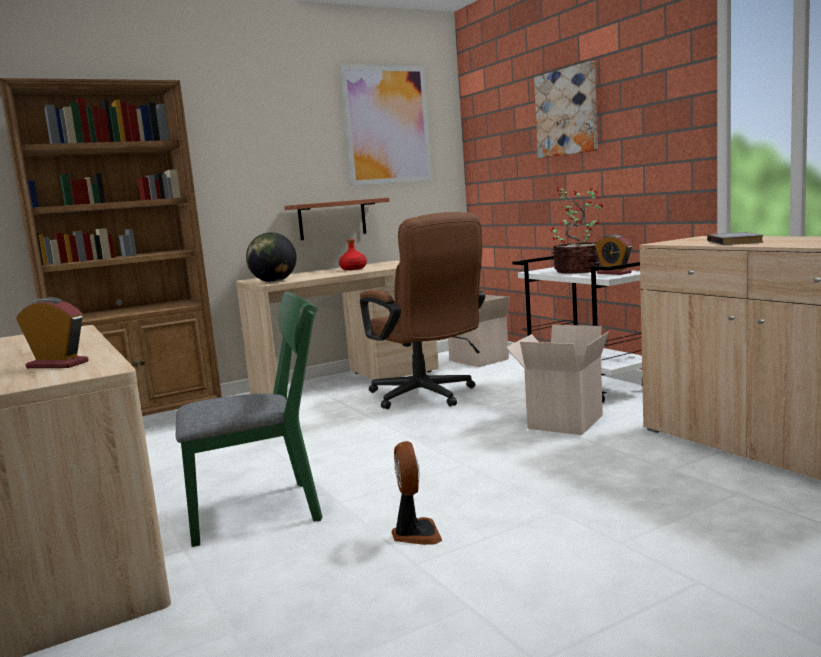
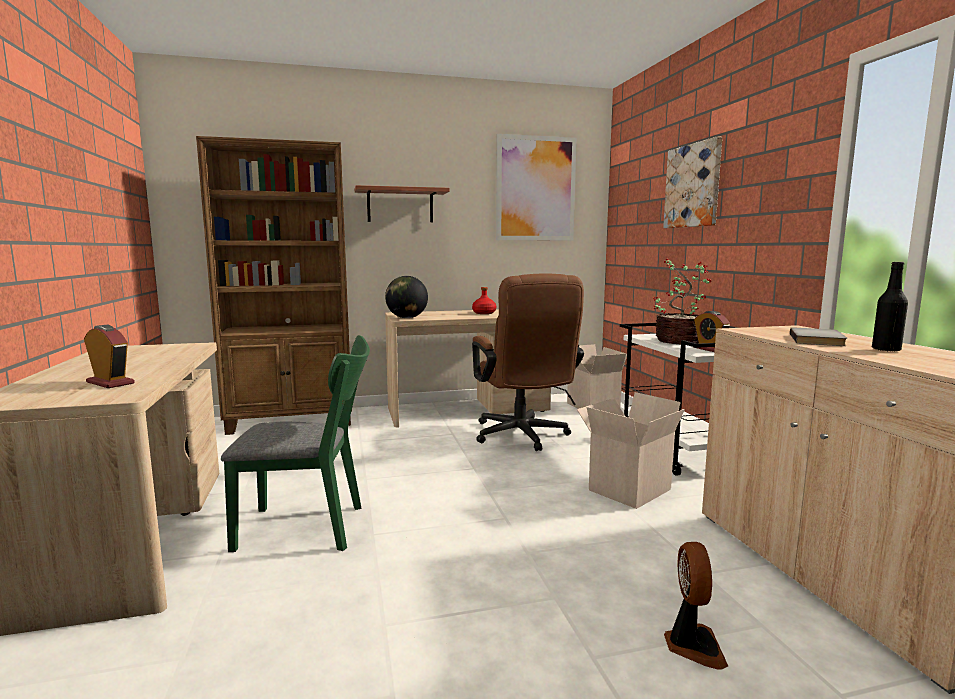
camera: 15 degrees right, 0 degrees up
shelf [285,198,389,240] -> shelf moved to [354,185,450,222]
fan [392,441,443,545] -> fan moved to [664,542,728,670]
none -> black bottle [872,262,908,352]

